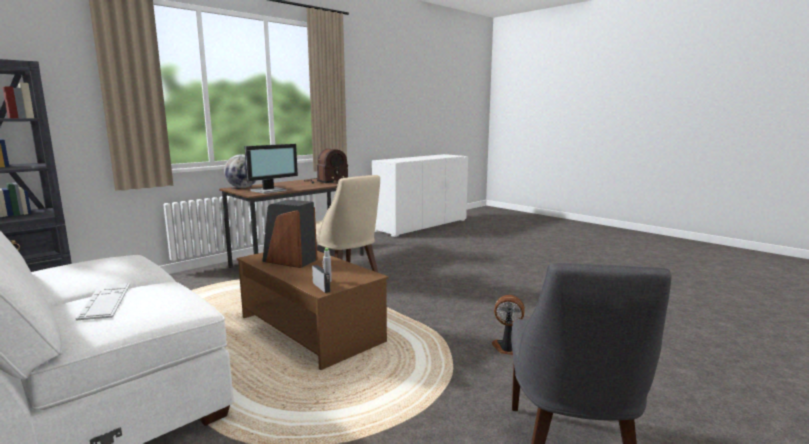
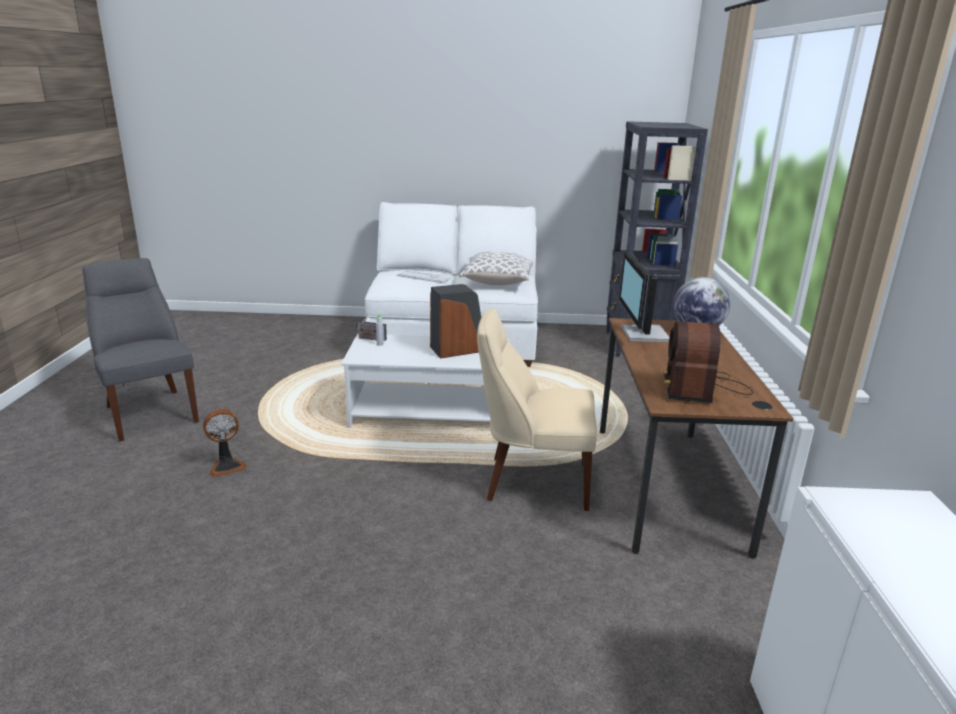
camera: 135 degrees right, 10 degrees up
brown coffee table [237,251,388,370] -> white coffee table [341,334,509,428]
none -> pillow [459,252,533,285]

